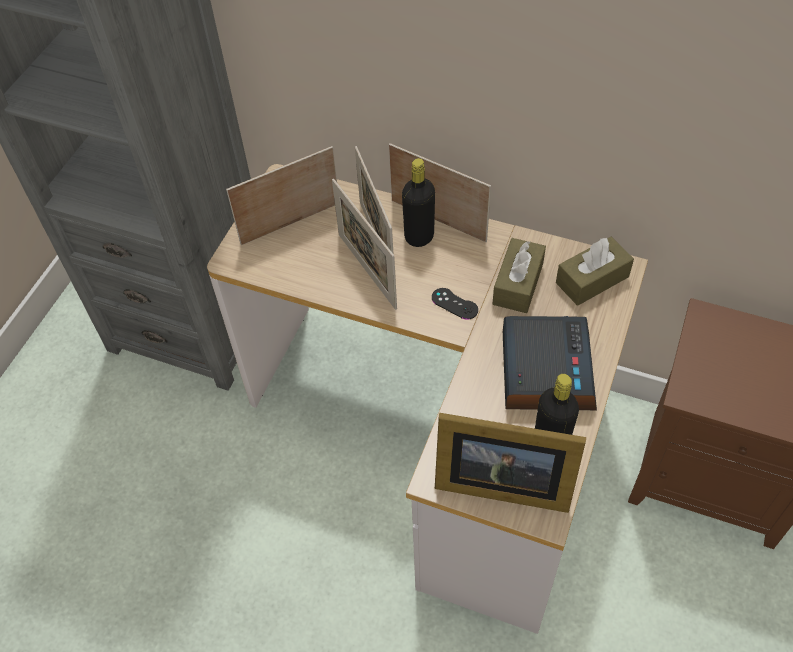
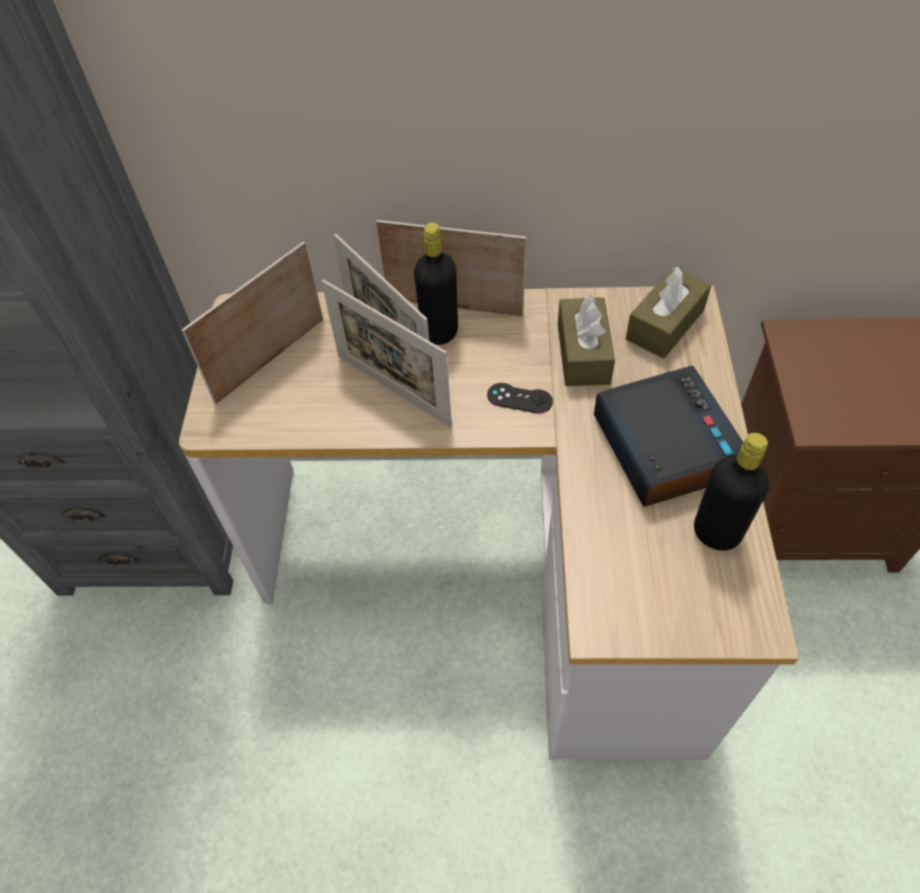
camera: 20 degrees left, 0 degrees up
picture frame [435,413,586,513] -> none

